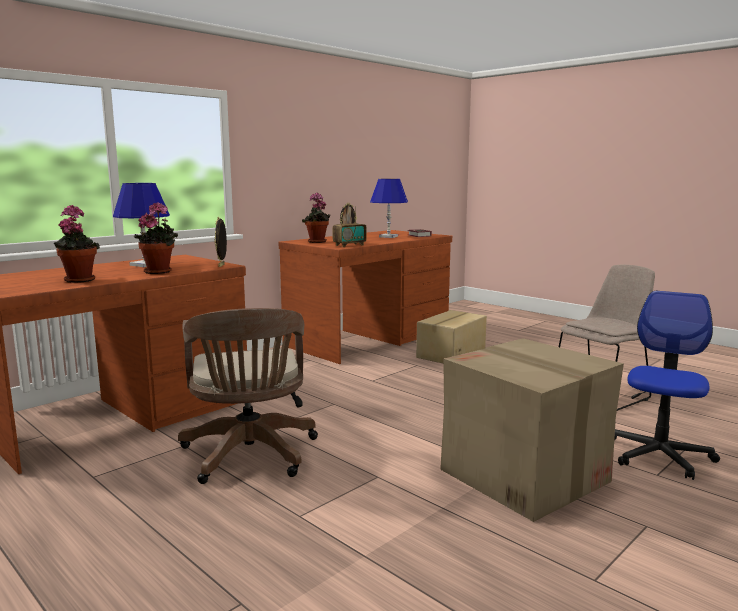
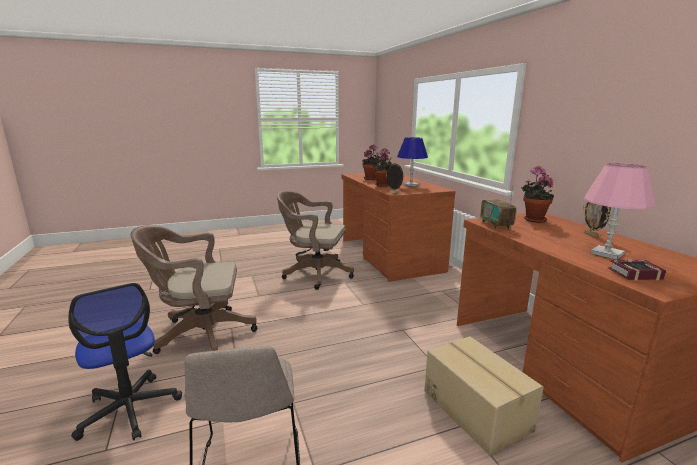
camera: 115 degrees right, 5 degrees up
blue table lamp [370,179,408,238] -> pink table lamp [584,163,656,260]
cardboard box [440,338,624,522] -> brown office chair [130,225,257,354]

